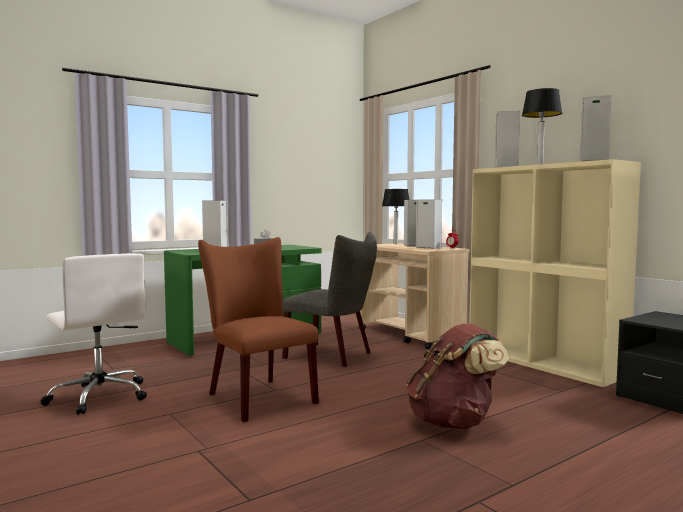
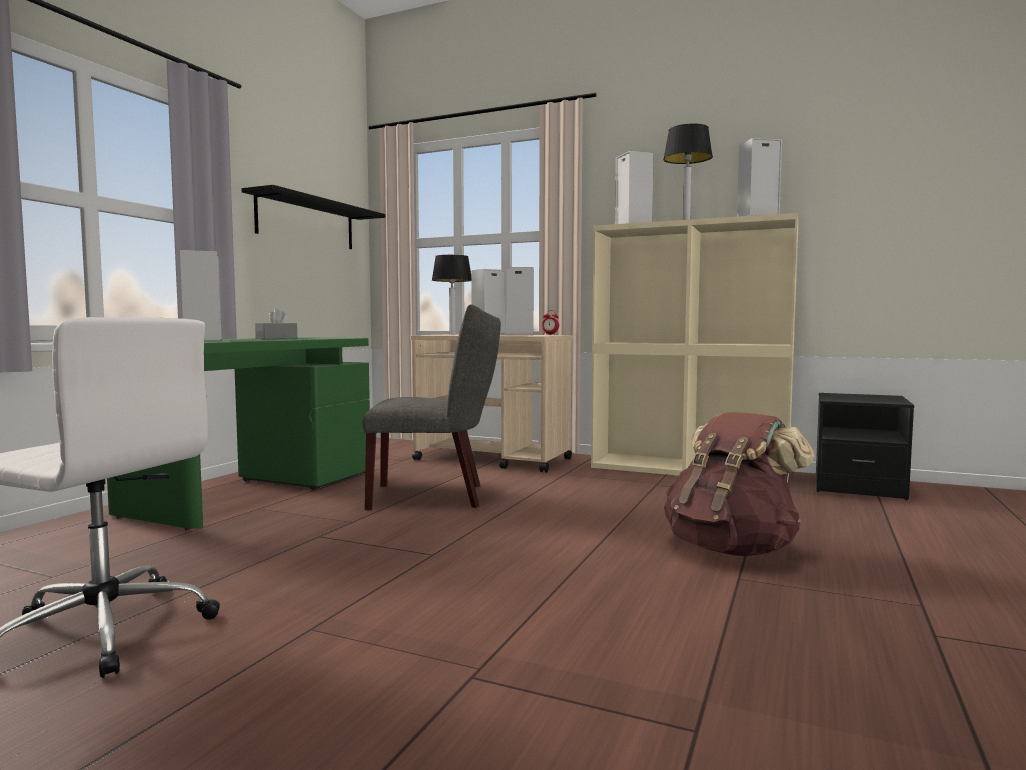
camera: 30 degrees left, 0 degrees up
brown chair [198,237,319,422] -> none
none -> black shelf [241,184,385,249]

